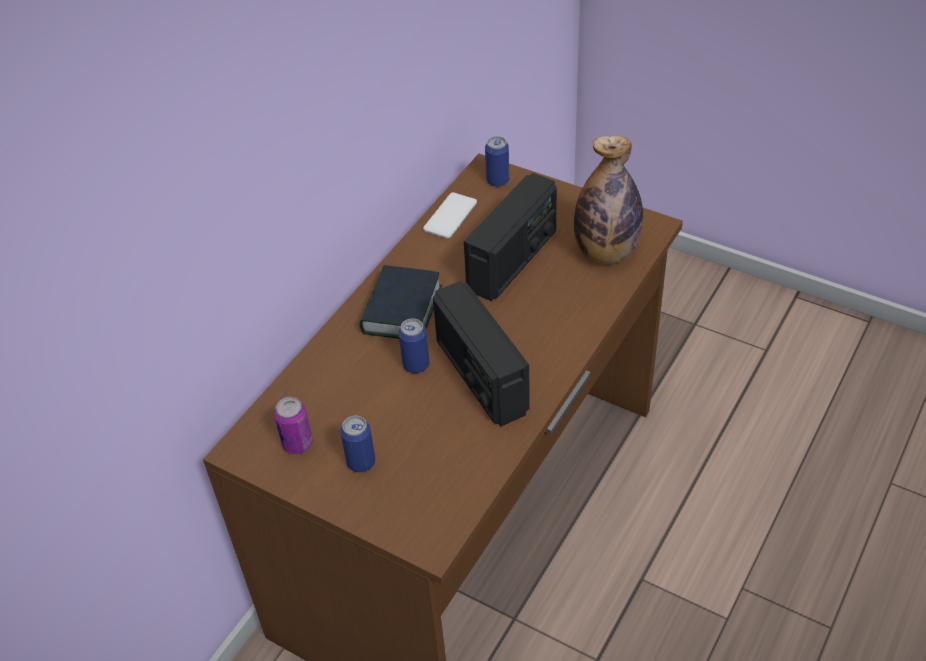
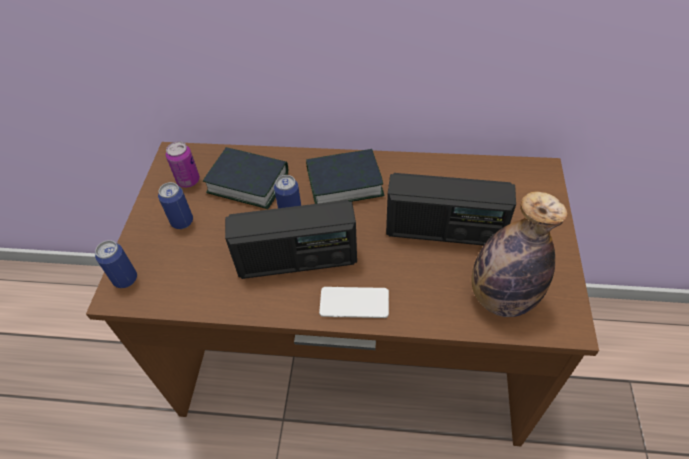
camera: 65 degrees right, 5 degrees up
phone [423,193,477,238] -> phone moved to [319,287,389,318]
radio [433,281,530,426] -> radio turned 135 degrees counterclockwise [225,200,357,279]
can [485,136,509,187] -> can moved to [95,240,137,288]
none -> book [203,147,288,209]

